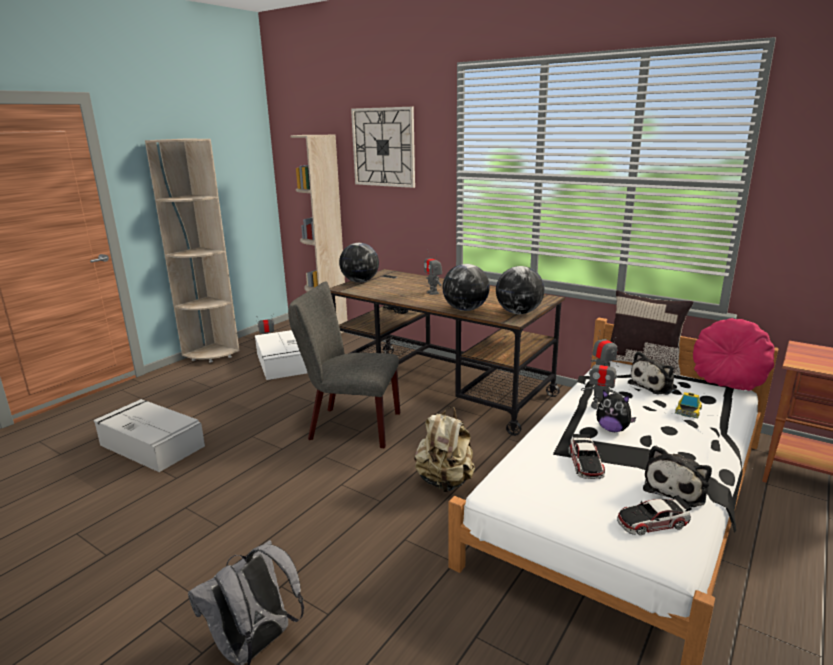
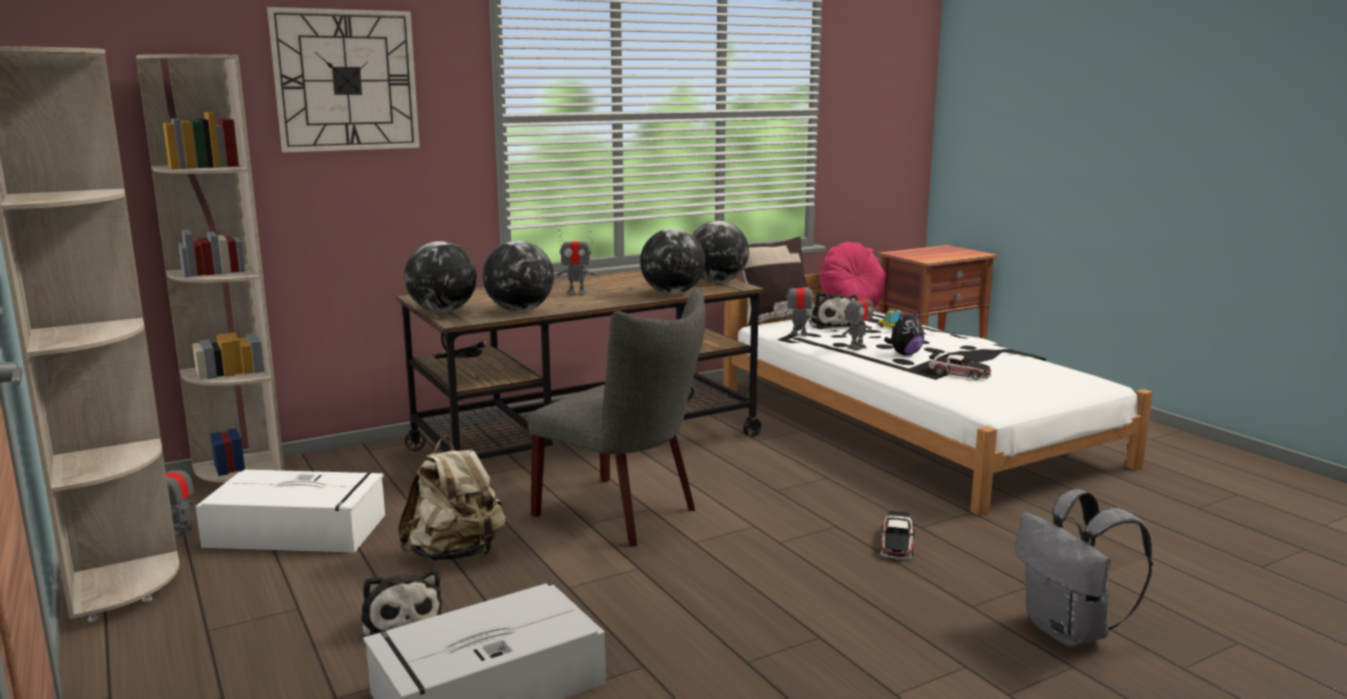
camera: 65 degrees left, 5 degrees down
grey chair [288,282,400,448] -> grey chair turned 90 degrees counterclockwise [527,287,705,547]
beige backpack [414,407,475,492] -> beige backpack moved to [398,436,506,561]
toy car [617,495,692,535] -> toy car moved to [879,511,915,560]
plush toy [643,446,712,507] -> plush toy moved to [361,569,442,636]
none -> globe [483,241,554,311]

